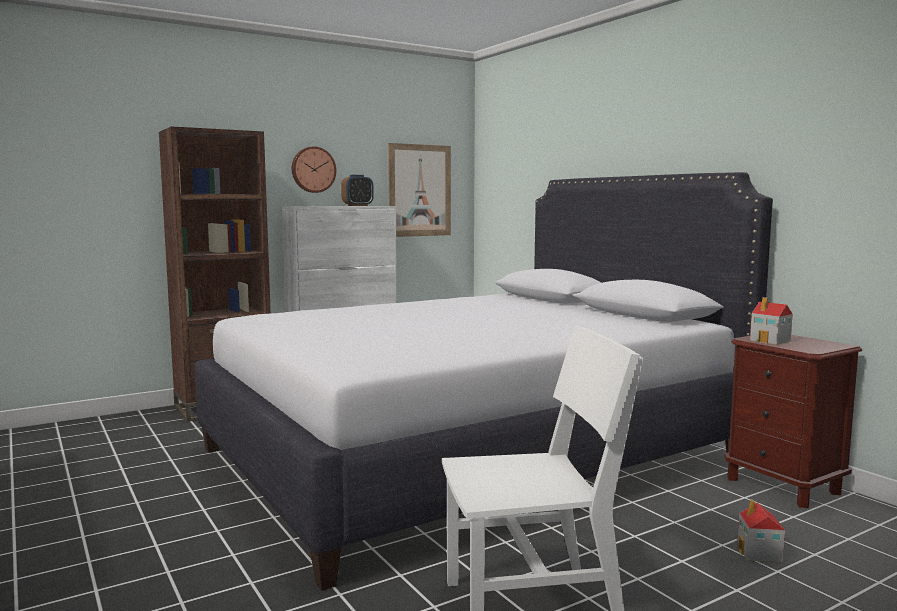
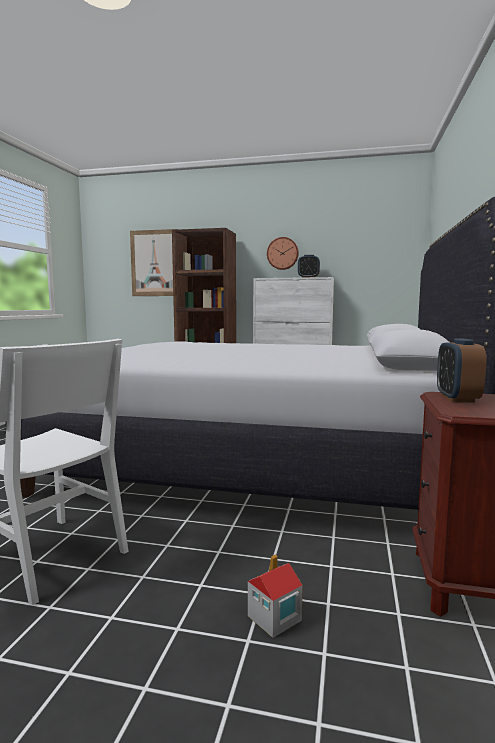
camera: 45 degrees right, 0 degrees up
picture [388,143,451,237] -> picture moved to [130,229,178,296]
toy house [750,297,793,345] -> alarm clock [437,339,486,403]

